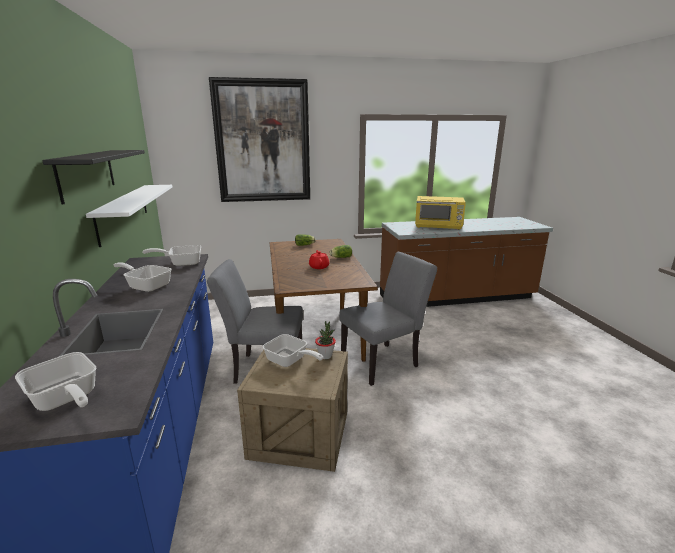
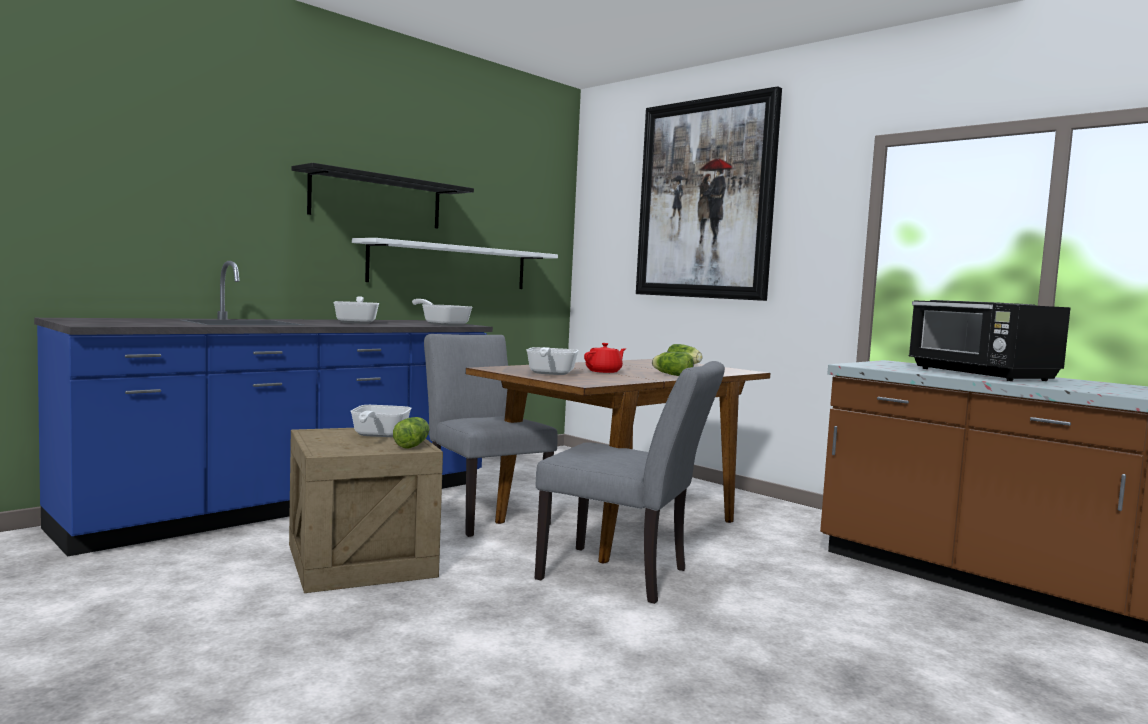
camera: 55 degrees right, 15 degrees down
frying pan [15,352,96,411] -> frying pan moved to [526,347,579,375]
potted plant [315,321,336,359] -> lettuce [393,417,430,449]
yellow microwave [415,196,466,230] -> black microwave [909,300,1071,381]

